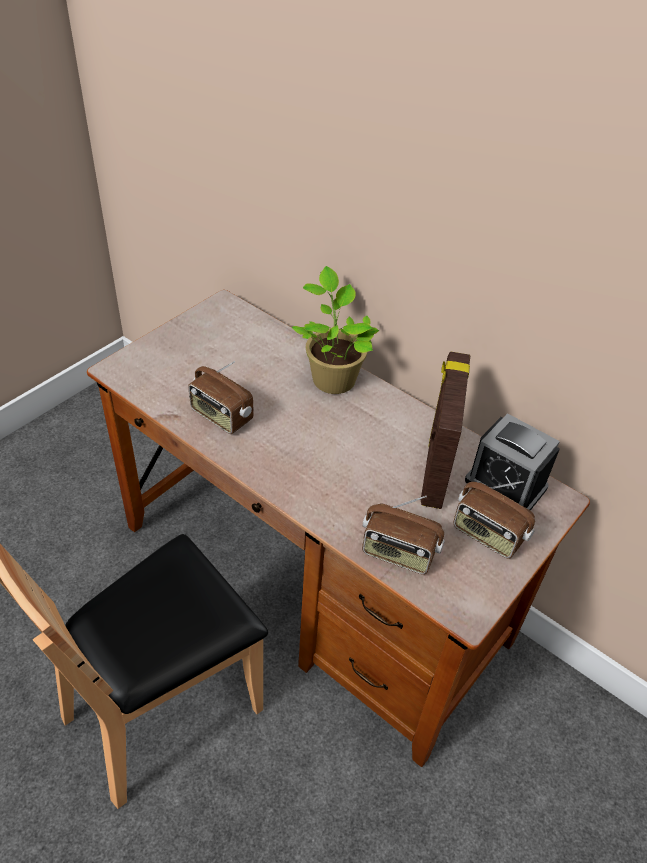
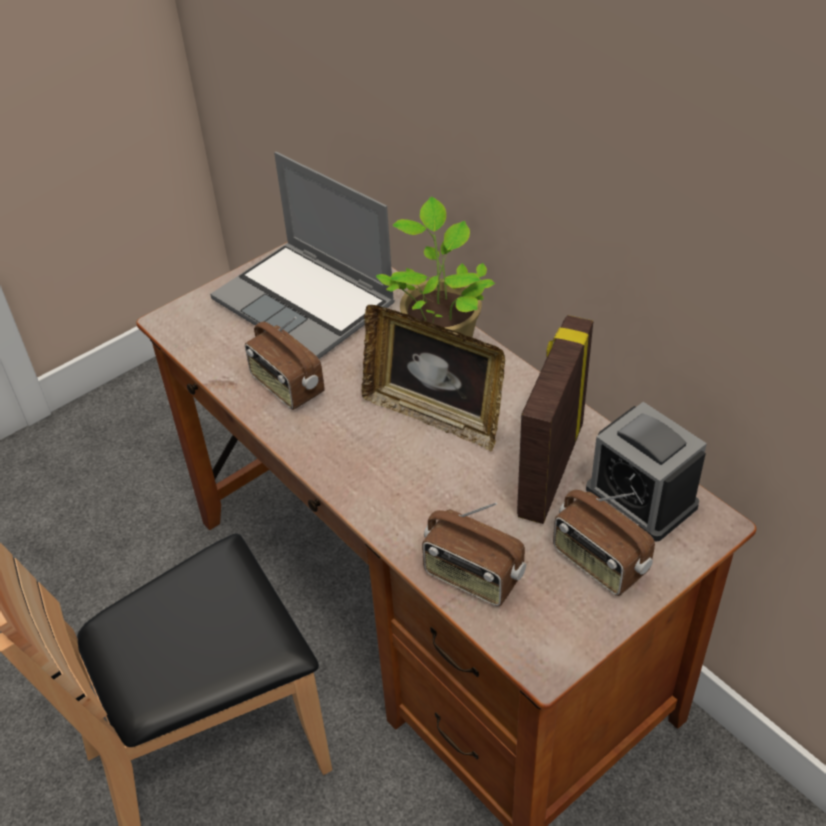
camera: 15 degrees right, 0 degrees up
none -> laptop [210,152,395,359]
none -> picture frame [361,305,505,451]

